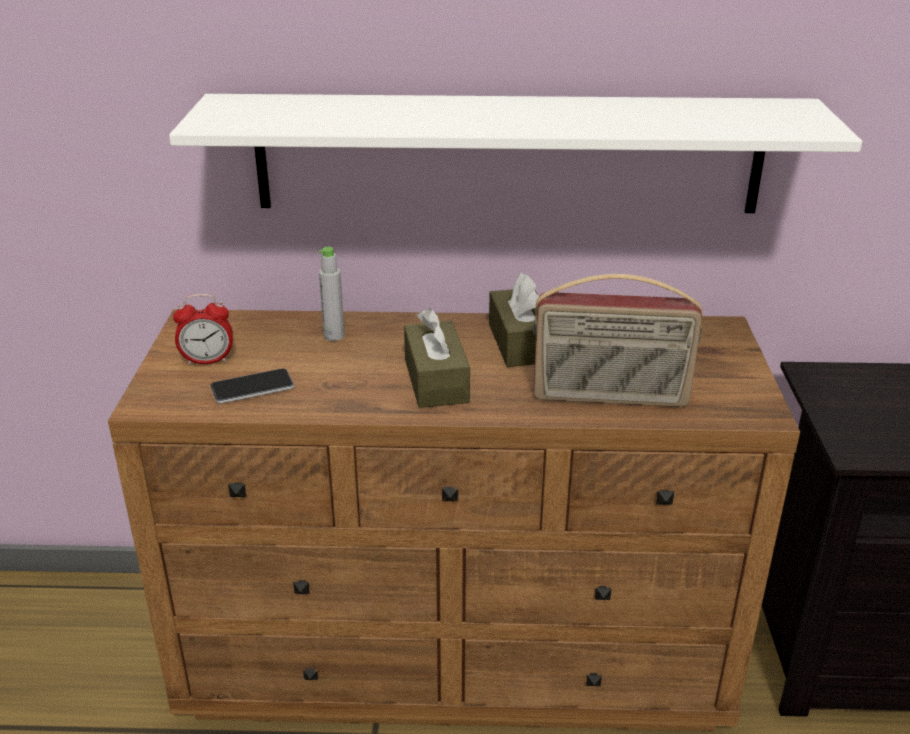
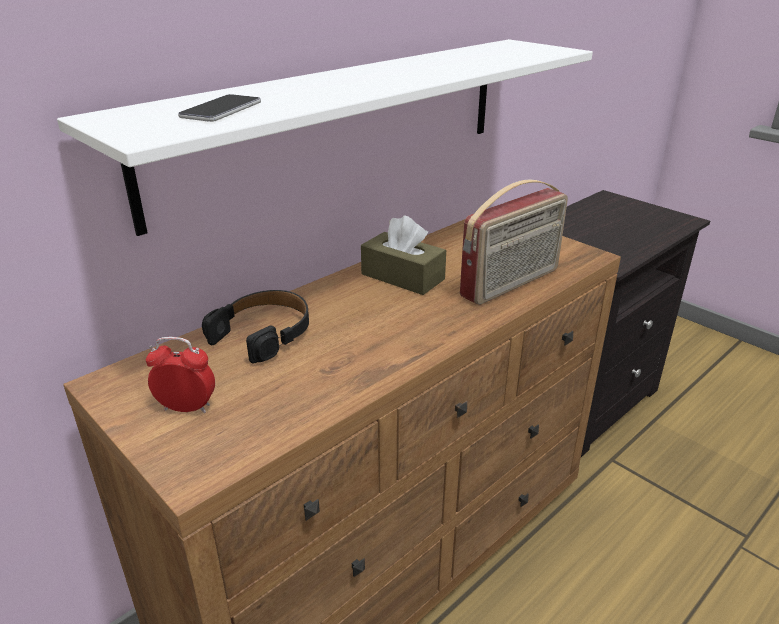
camera: 45 degrees left, 0 degrees up
alarm clock [173,294,233,365] -> alarm clock turned 120 degrees counterclockwise [146,337,215,413]
phone [210,368,294,404] -> phone moved to [178,94,261,122]
grey bottle [319,247,345,341] -> black headphones [202,290,309,363]
brown tissue box [404,308,470,408] -> none

